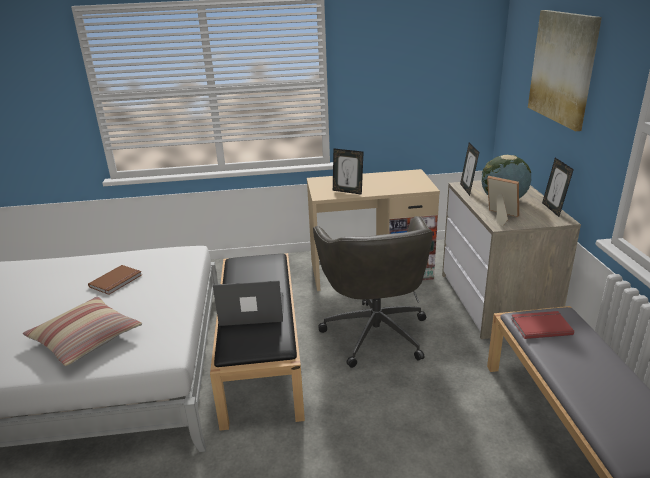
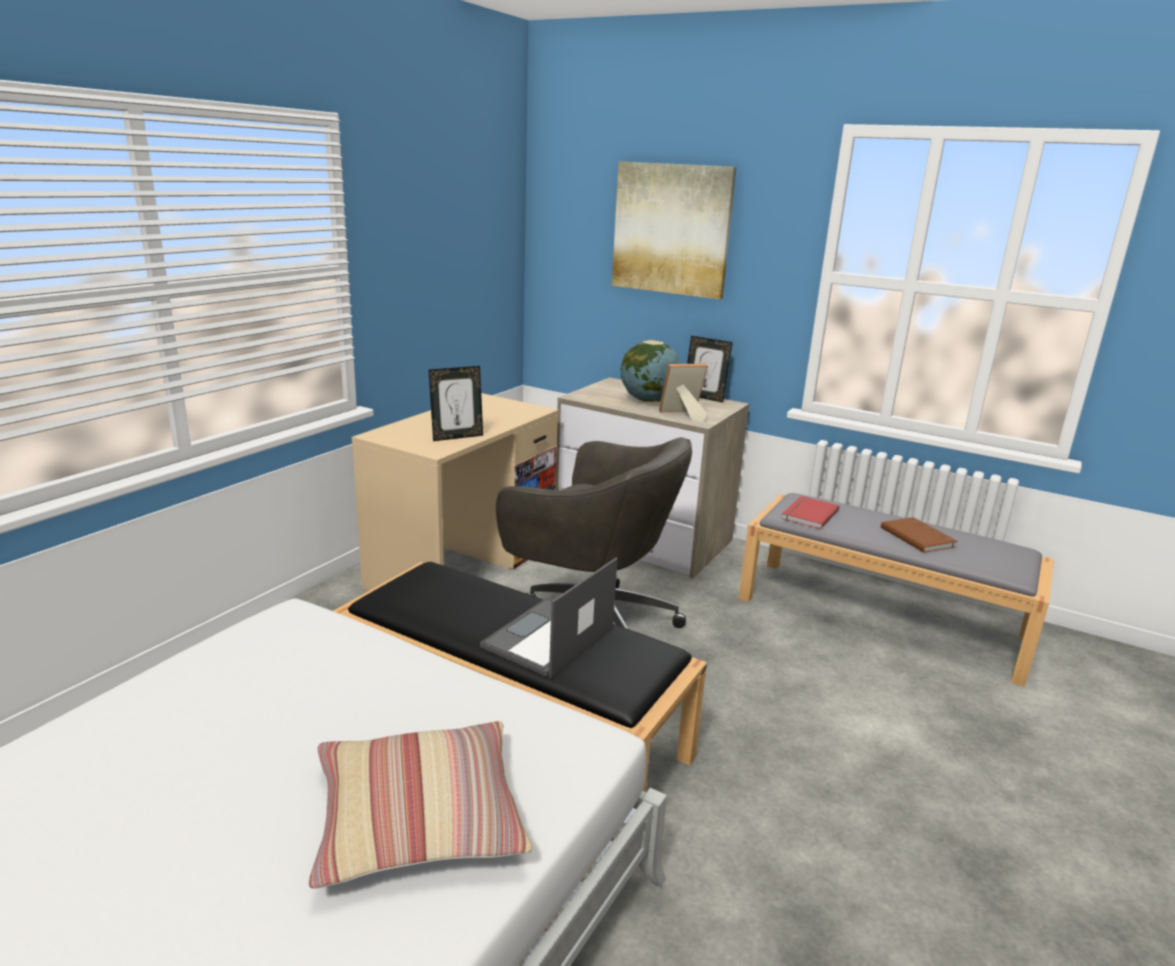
camera: 55 degrees left, 5 degrees down
brown book [88,265,142,295] -> brown book moved to [881,517,958,553]
picture frame [460,143,479,196] -> none

